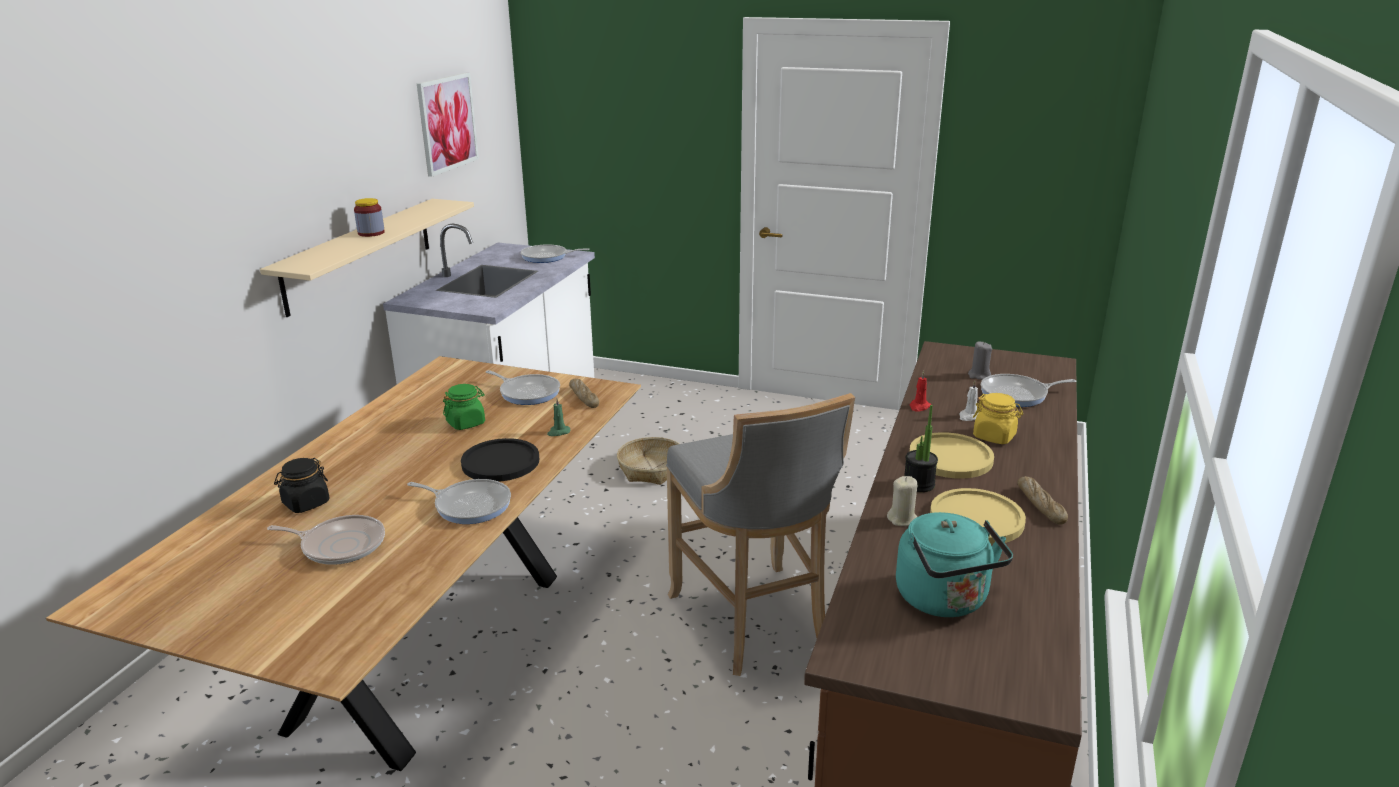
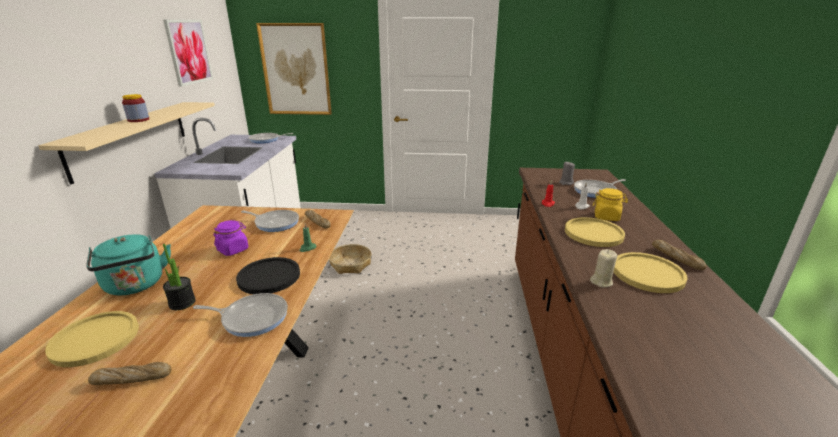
camera: 15 degrees left, 0 degrees up
frying pan [267,515,385,565] -> bread [88,362,171,385]
black jar [274,458,330,513] -> yellow plate [45,311,139,367]
green jar [443,384,485,430] -> purple jar [213,220,249,256]
grey stool [666,393,855,676] -> none
turquoise kettle [896,512,1013,617] -> turquoise kettle moved to [86,234,171,295]
potted plant [904,405,938,492] -> potted plant moved to [163,244,196,310]
none -> picture [256,23,332,115]

